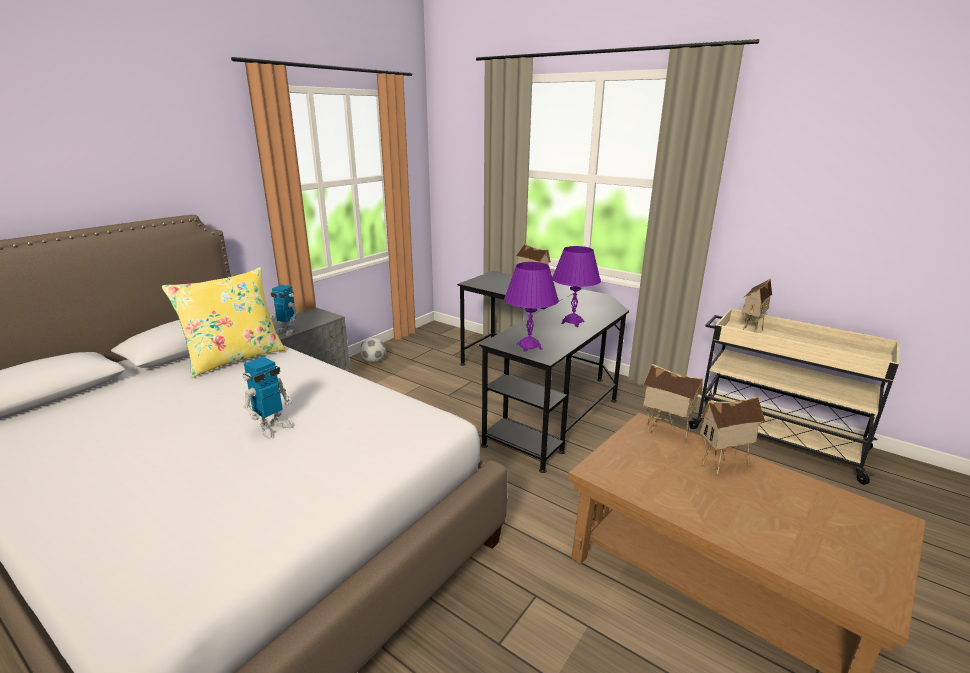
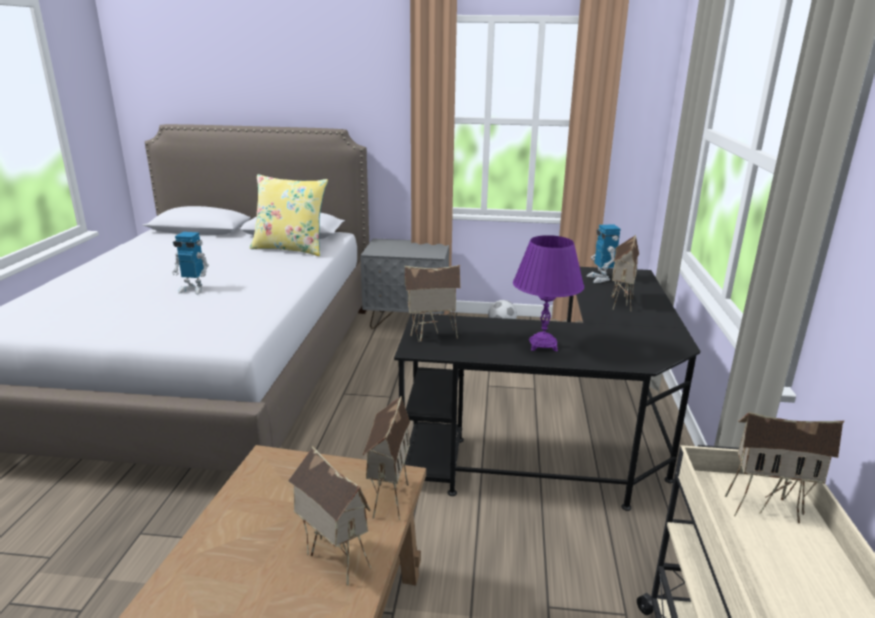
camera: 60 degrees right, 0 degrees up
toy robot [270,285,298,336] -> toy robot moved to [587,224,620,283]
purple table lamp [504,262,559,352] -> toy house [404,265,461,342]

